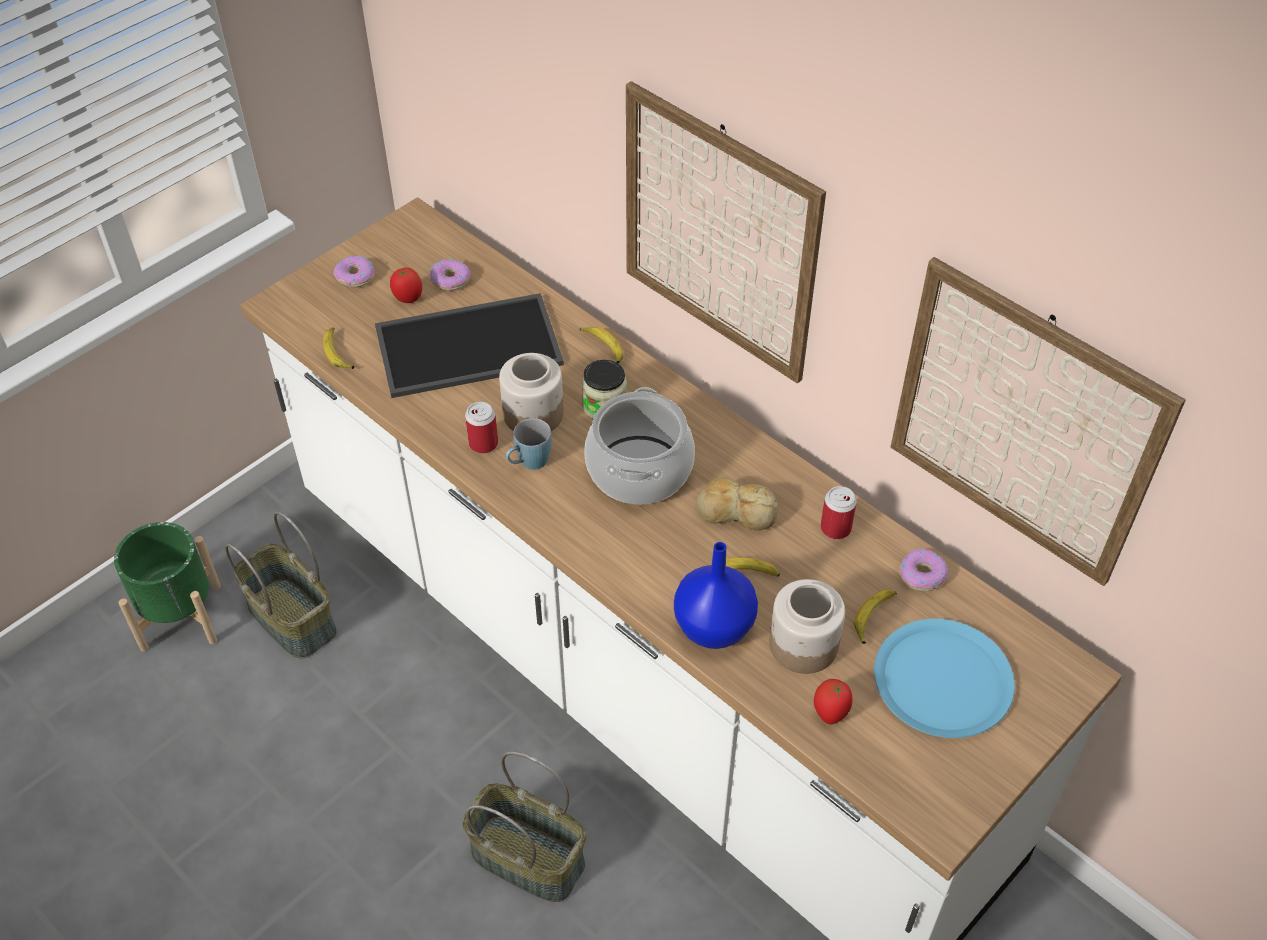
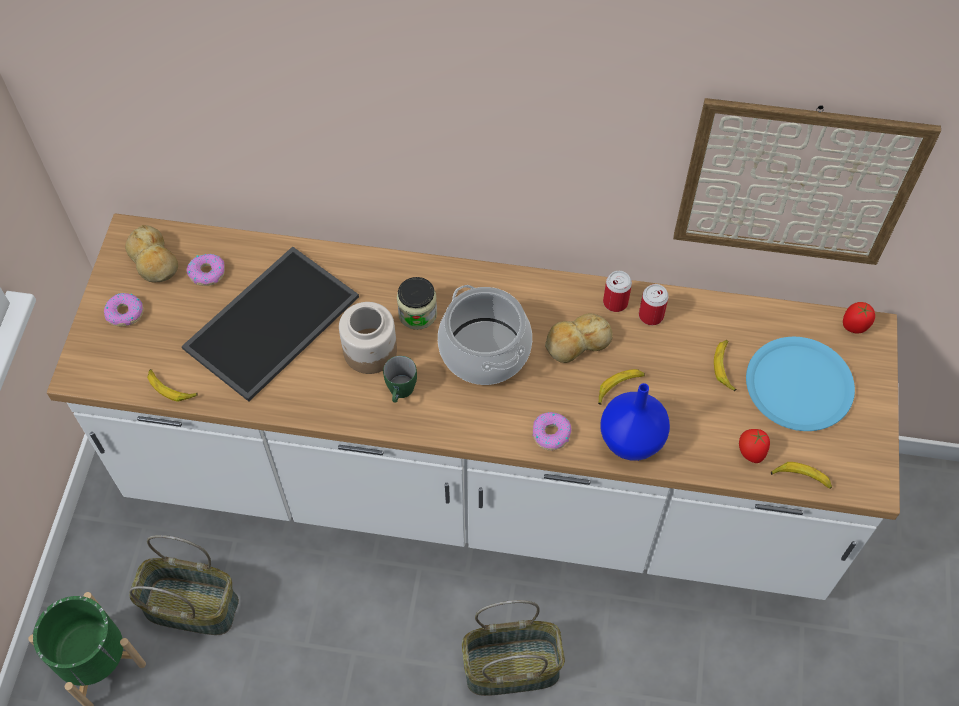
camera: 35 degrees left, 10 degrees up
tomato [390,267,422,303] -> tomato moved to [843,302,875,334]
can [465,402,498,453] -> can moved to [603,271,632,312]
blue mug [506,418,552,470] -> green mug [383,356,417,403]
banana [580,327,624,363] -> banana moved to [771,462,832,489]
picture [626,81,826,383] -> none
jar [769,579,845,674] -> none
donut [899,549,948,591] -> donut moved to [533,412,572,451]
none -> bread [125,225,178,282]

